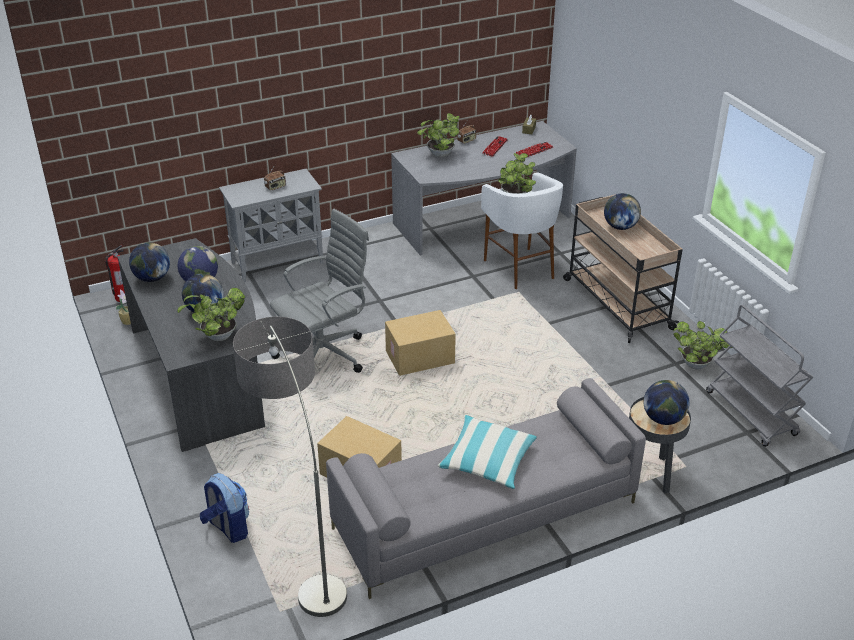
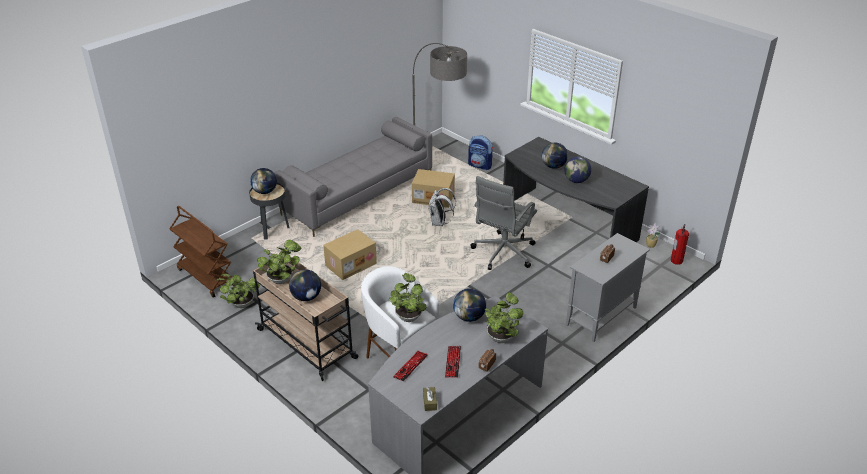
camera: 160 degrees right, 0 degrees up
globe [129,242,170,282] -> globe moved to [453,288,486,322]
potted plant [177,288,245,341] -> potted plant moved to [257,240,301,284]
cardboard box [385,310,456,376] -> cardboard box moved to [323,229,377,280]
pillow [438,415,537,489] -> none
grey cart [706,305,813,447] -> brown cart [169,206,234,298]
none -> white backpack [428,188,456,226]

